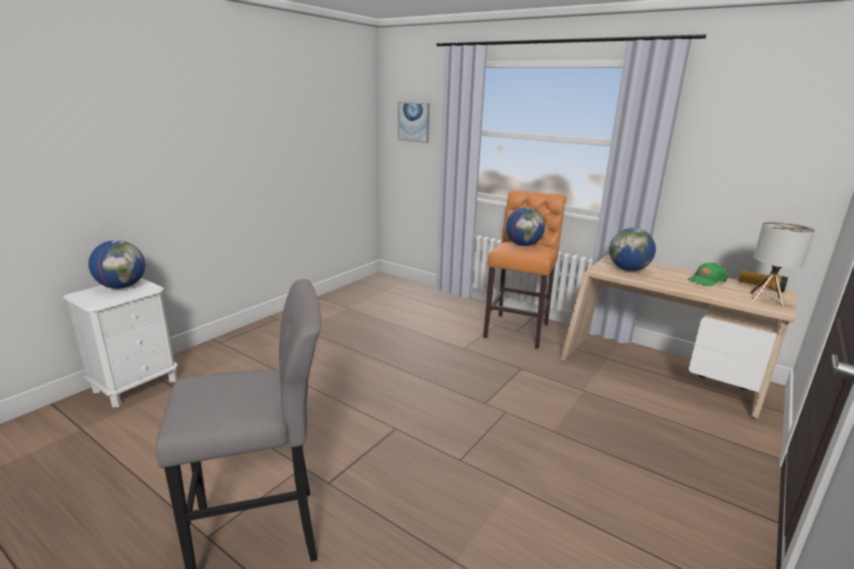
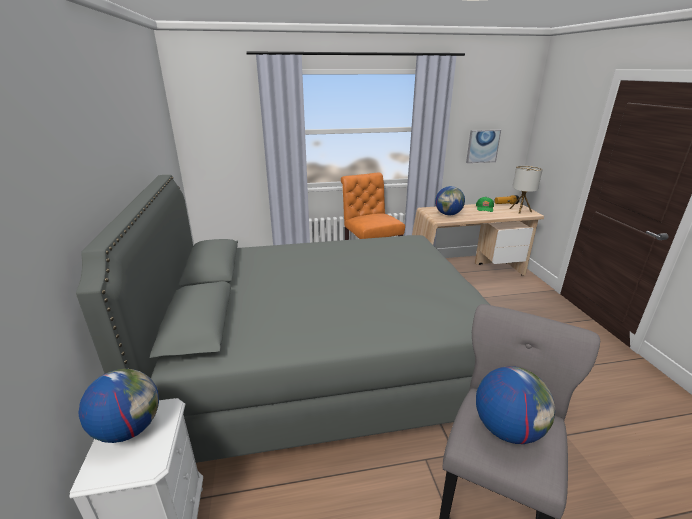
camera: 45 degrees left, 5 degrees up
picture [398,102,430,143] -> picture moved to [466,130,501,163]
globe [506,207,545,246] -> globe moved to [476,366,555,444]
none -> grey bed [76,175,490,463]

